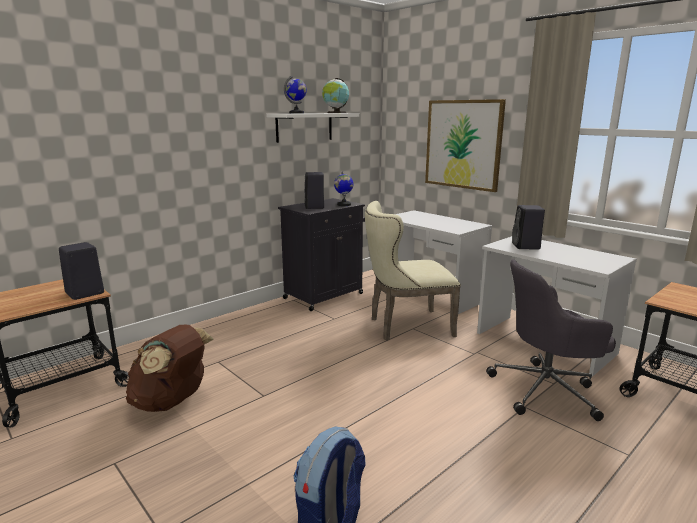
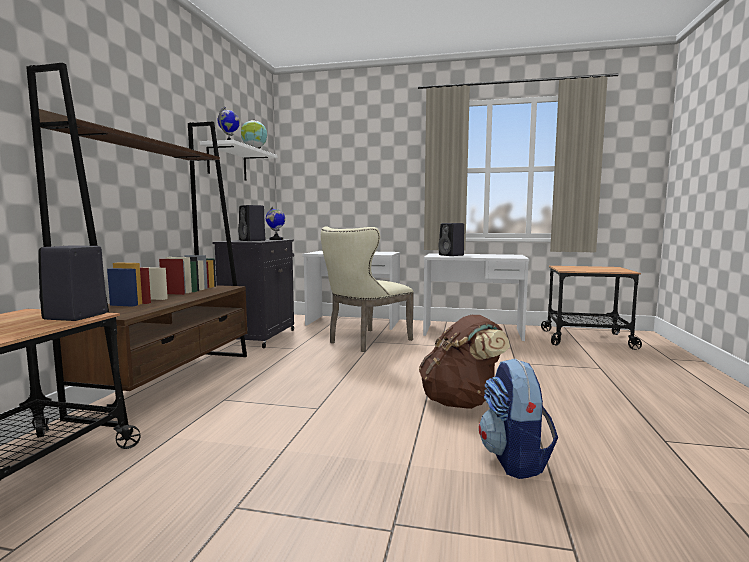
camera: 35 degrees left, 10 degrees down
brown backpack [126,325,213,412] -> brown backpack moved to [419,315,510,409]
picture [425,99,506,192] -> none
grey office chair [486,259,616,421] -> none
none -> brown bookcase [26,63,247,427]

